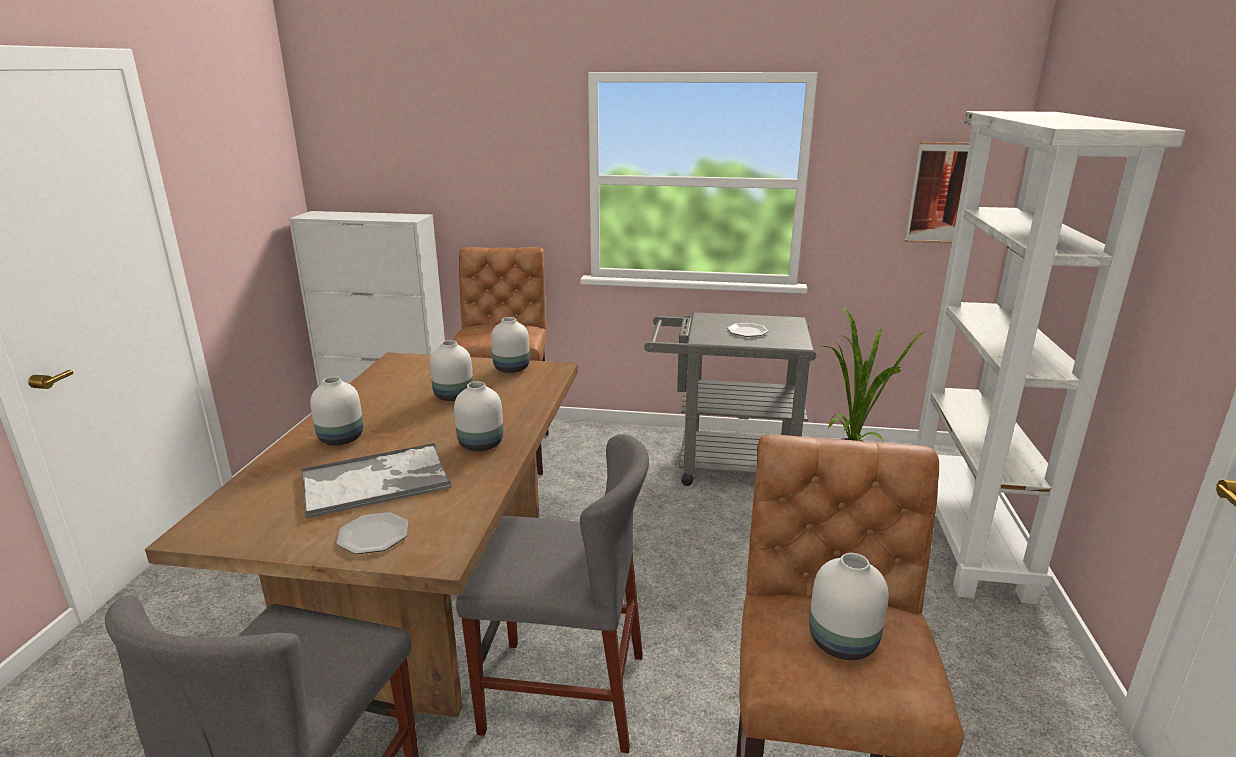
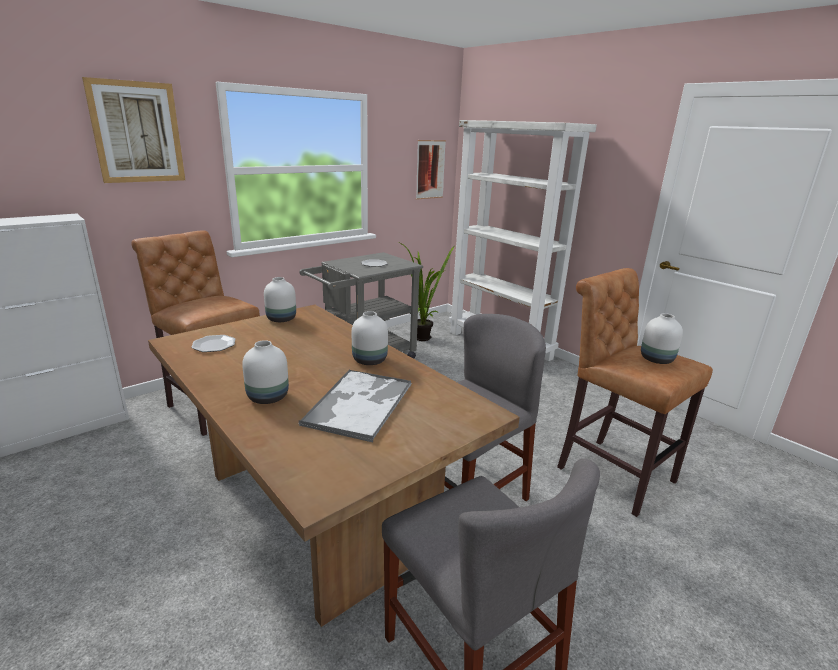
camera: 50 degrees left, 0 degrees up
plate [337,512,408,554] -> plate moved to [191,335,235,352]
white vase [430,340,473,401] -> none
none -> picture [82,77,185,183]

